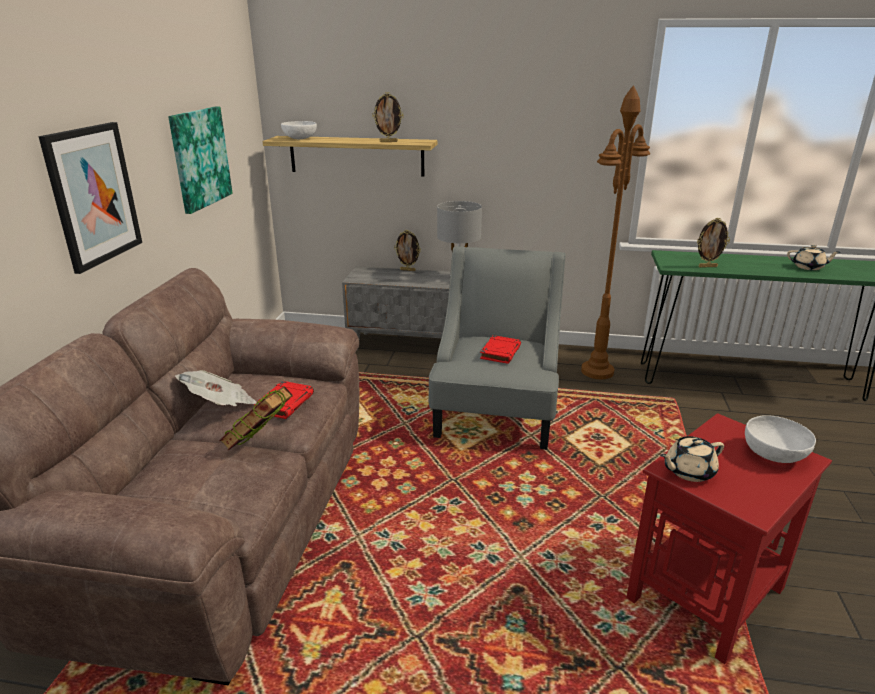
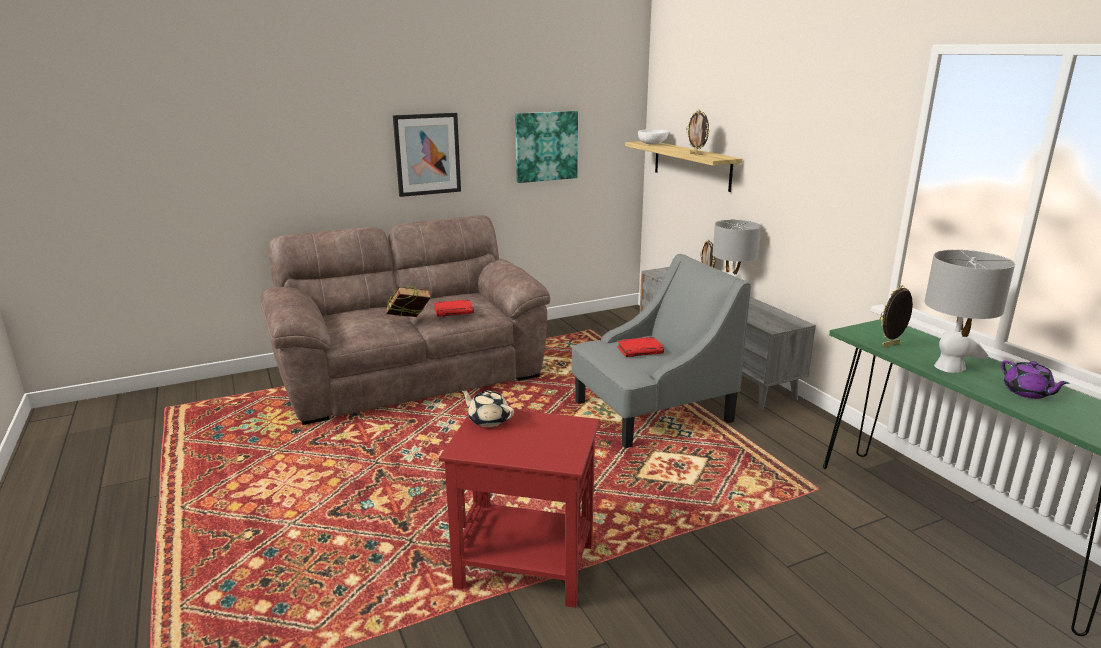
camera: 55 degrees right, 5 degrees down
newspaper [175,370,257,406] -> none
brown floor lamp [581,85,650,379] -> none
picture frame [697,218,730,267] -> picture frame turned 105 degrees clockwise [880,285,913,348]
white bowl [745,415,816,463] -> none
beige teapot [787,245,840,270] -> purple teapot [1001,361,1070,399]
none -> grey table lamp [924,250,1015,373]

